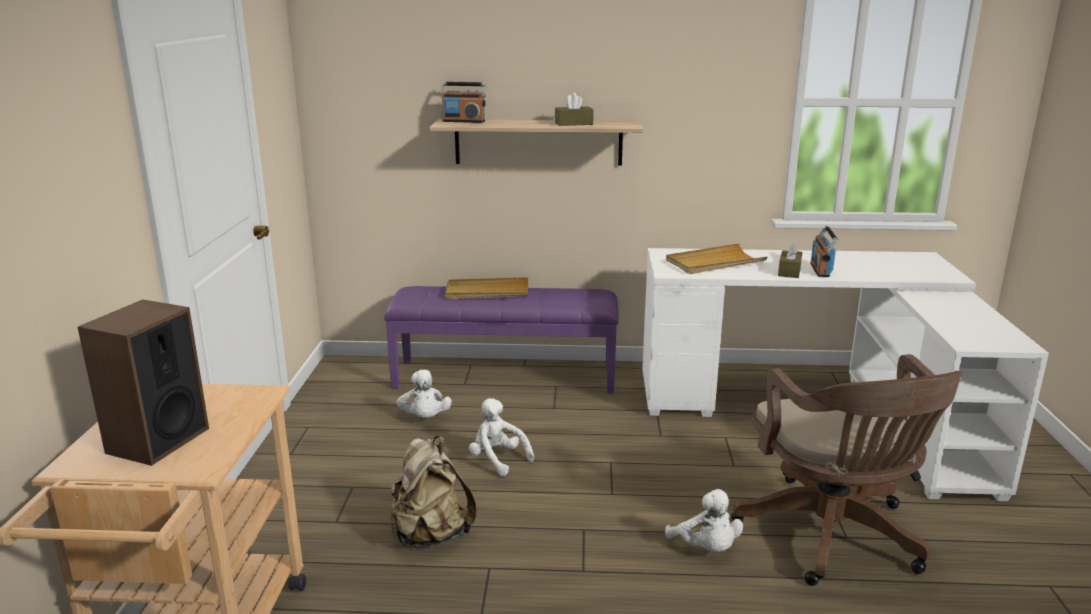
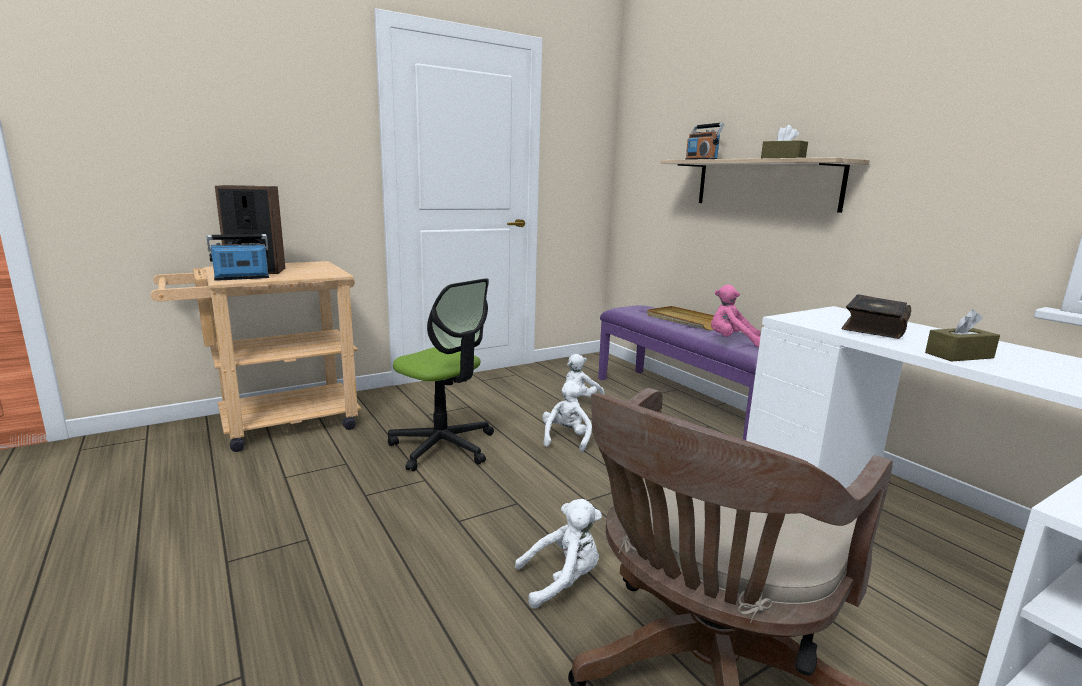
camera: 55 degrees right, 5 degrees down
beige backpack [390,436,477,547] -> office chair [388,278,494,471]
white plush toy [665,489,743,552] -> white plush toy turned 135 degrees counterclockwise [515,499,602,609]
beige tray [666,243,768,274] -> book [842,294,911,339]
radio [810,226,838,277] -> radio moved to [207,234,269,281]
none -> pink plush toy [711,285,761,347]

